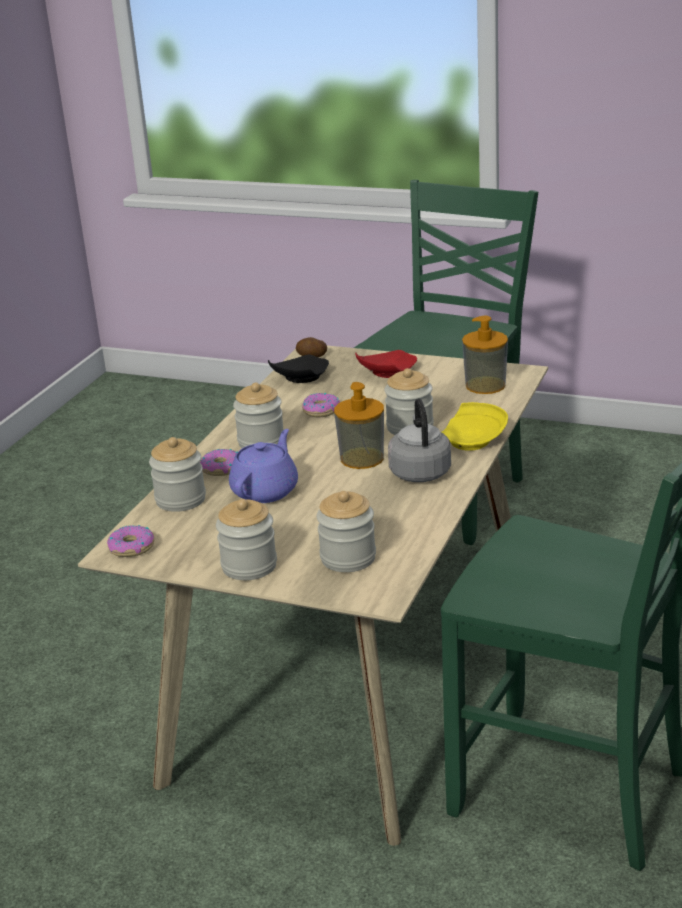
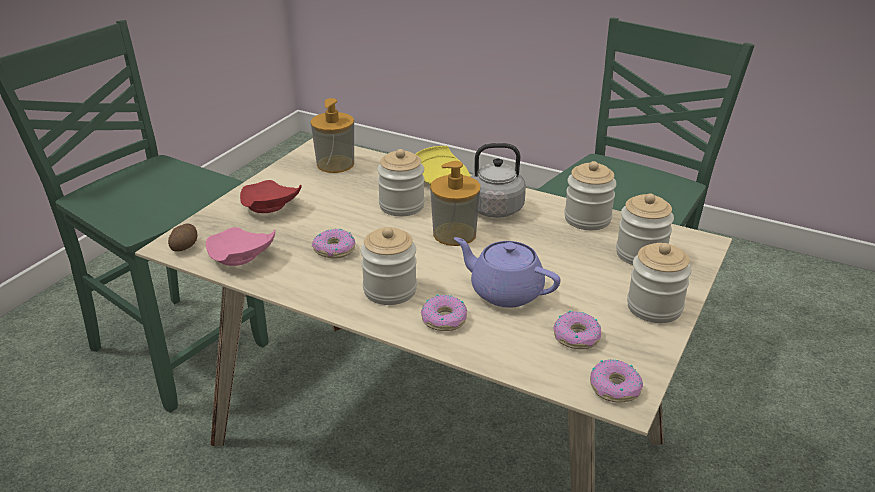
camera: 85 degrees left, 5 degrees up
jar [149,437,206,512] -> jar moved to [564,161,617,230]
black plate [268,355,329,383] -> pink plate [206,227,275,266]
none -> donut [553,311,601,349]

